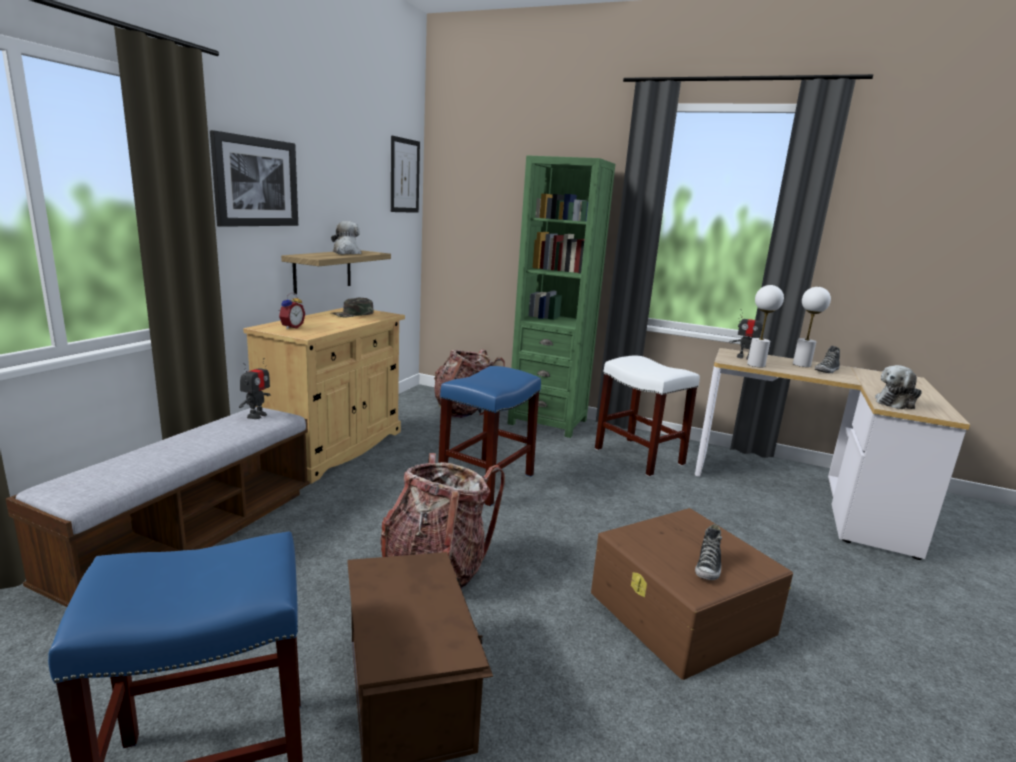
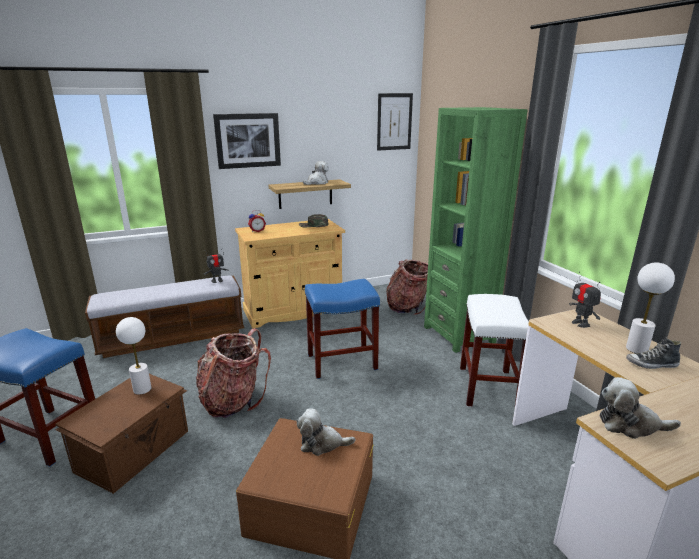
camera: 45 degrees right, 5 degrees up
shoe [695,524,722,580] -> none
white table lamp [747,285,784,367] -> white table lamp moved to [116,317,151,395]
none -> plush toy [297,408,355,456]

